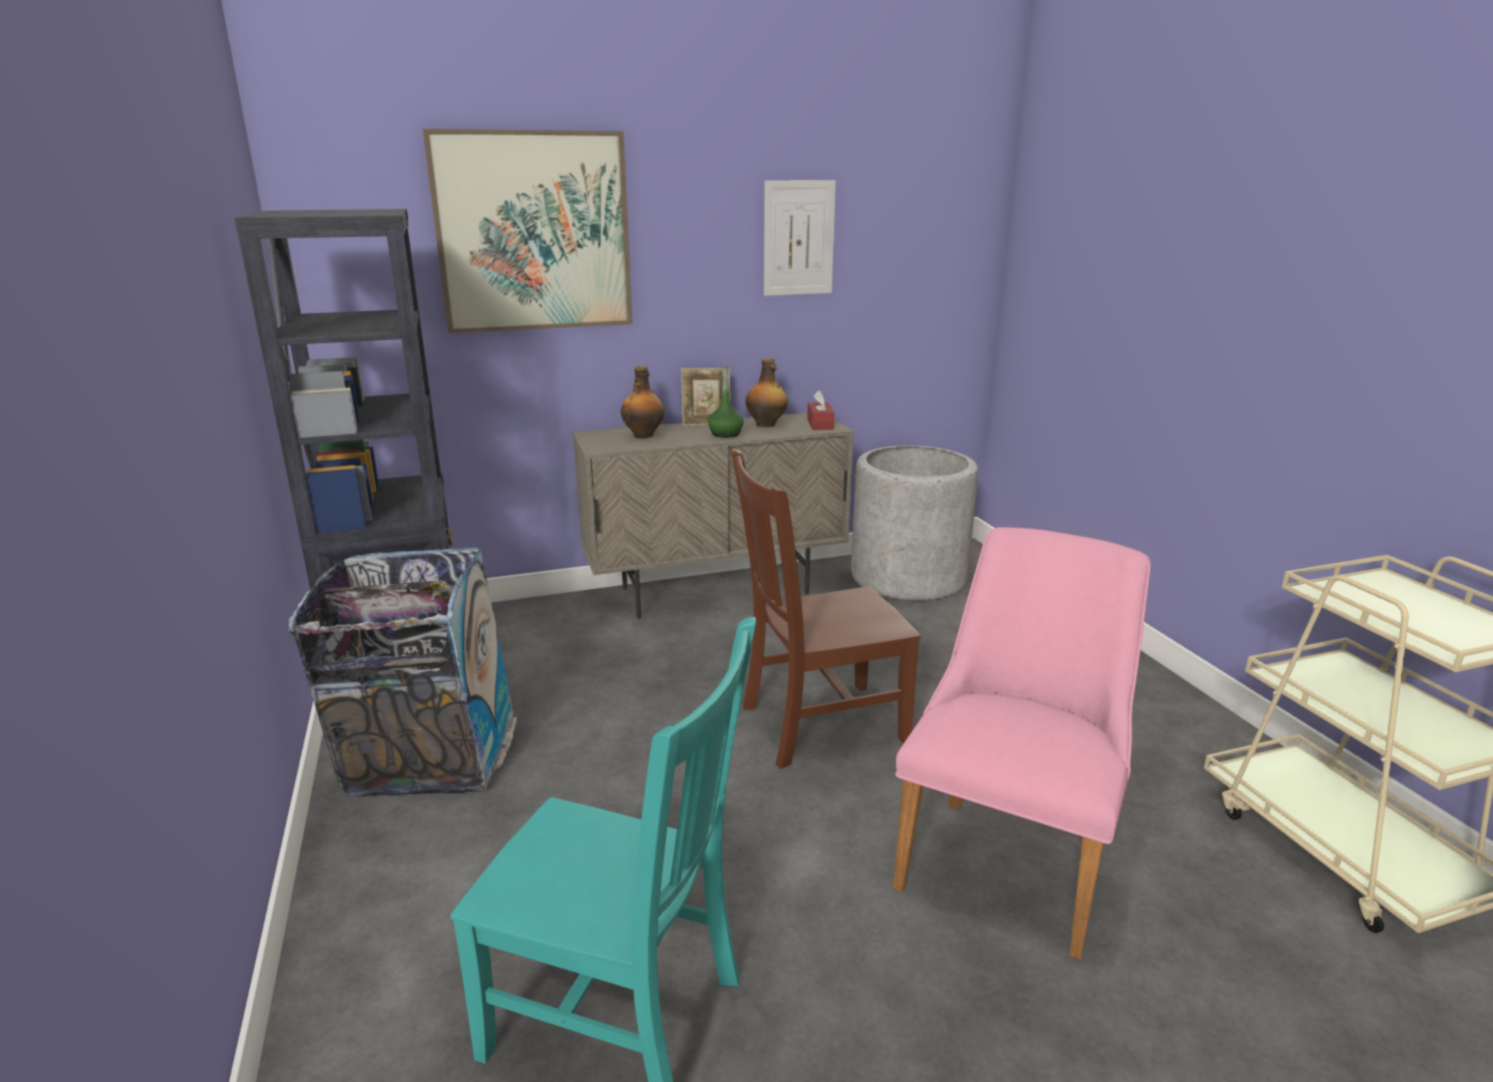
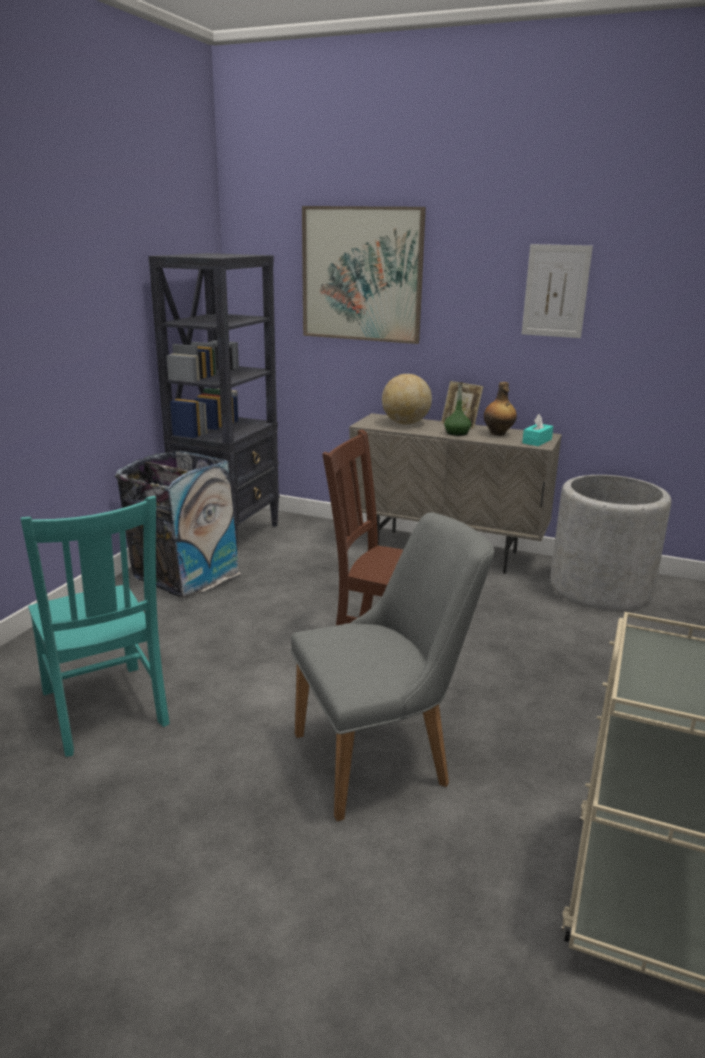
camera: 40 degrees right, 0 degrees up
bottle [621,366,664,439] -> globe [382,374,432,424]
red tissue box [807,390,834,430] -> turquoise tissue box [522,414,553,446]
pink chair [893,527,1150,960] -> grey chair [291,512,494,821]

